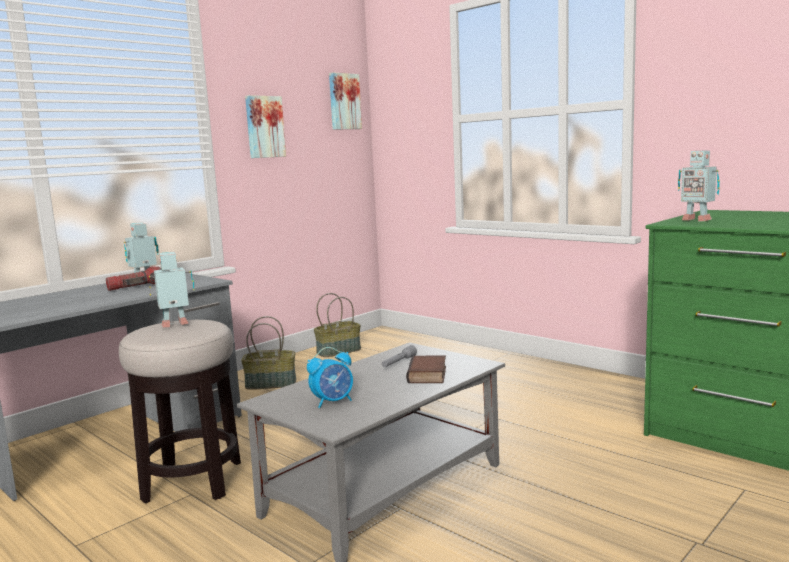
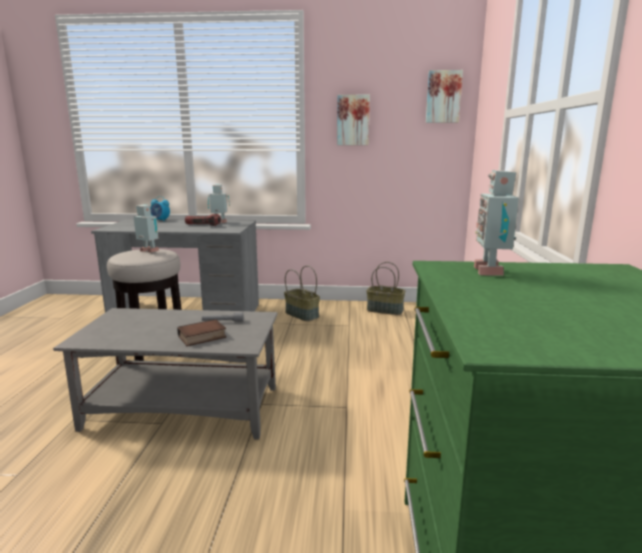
camera: 50 degrees right, 5 degrees up
alarm clock [307,347,353,408] -> alarm clock moved to [150,196,170,222]

